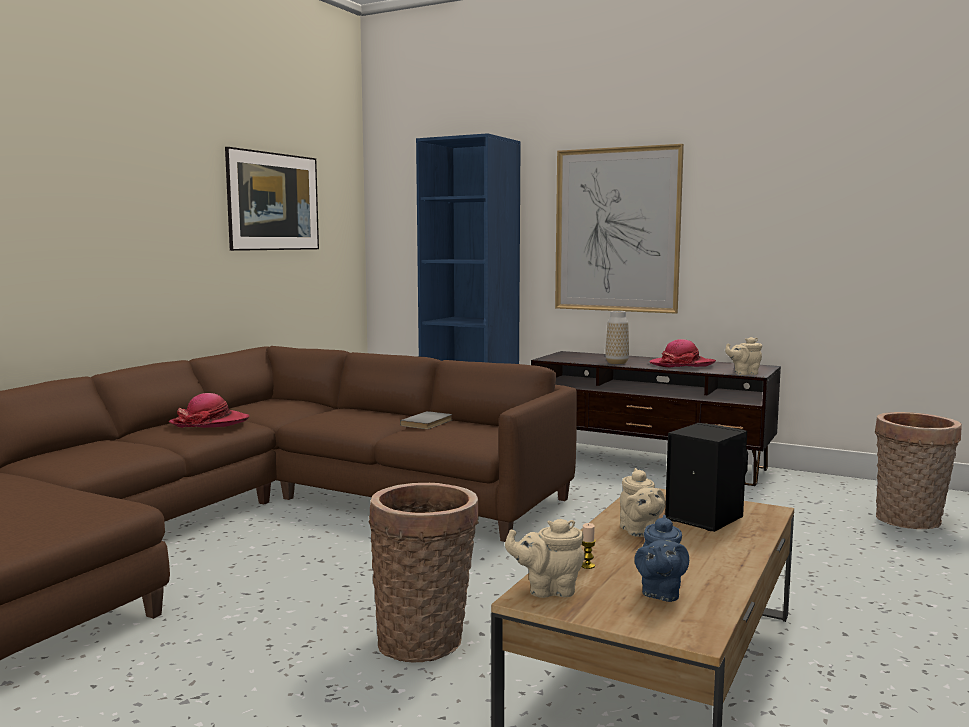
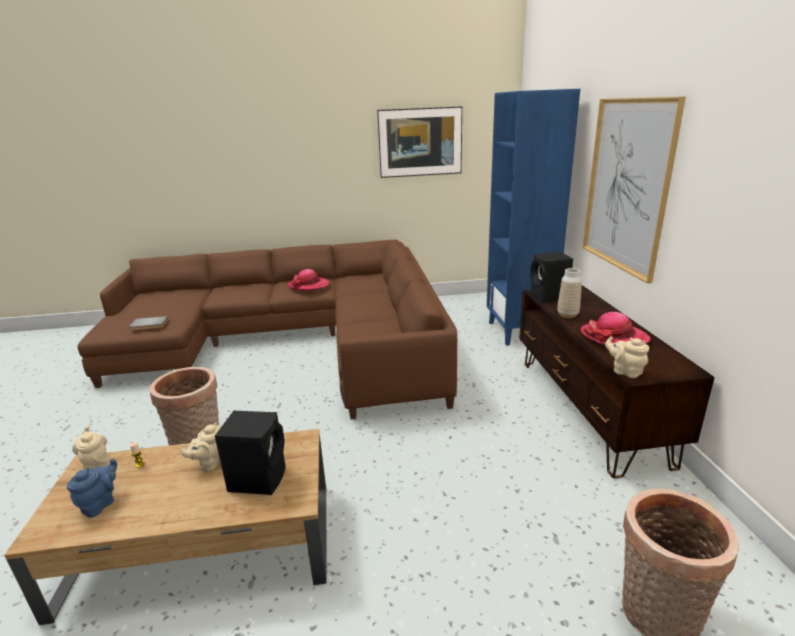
camera: 55 degrees right, 15 degrees up
grey book [400,411,452,429] -> grey book moved to [129,316,169,330]
blue teapot [634,515,689,602] -> blue teapot turned 135 degrees clockwise [67,459,117,518]
none -> black speaker [530,252,573,303]

